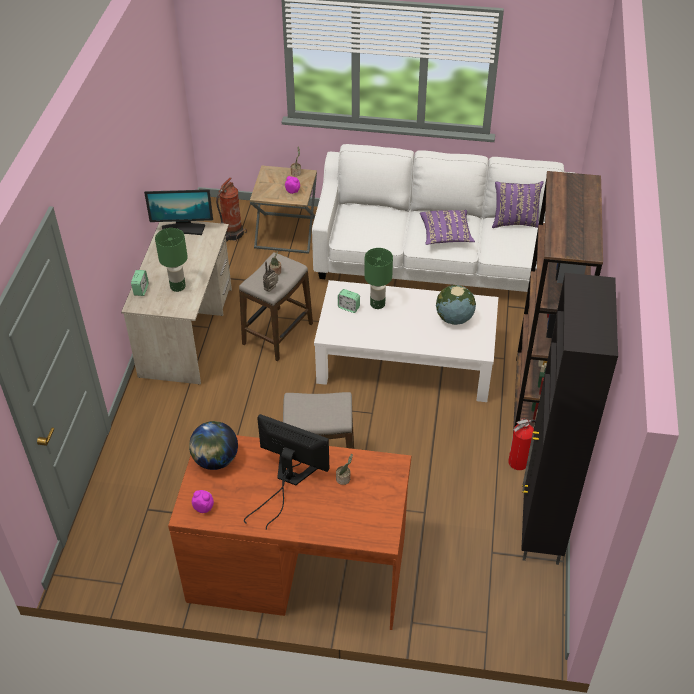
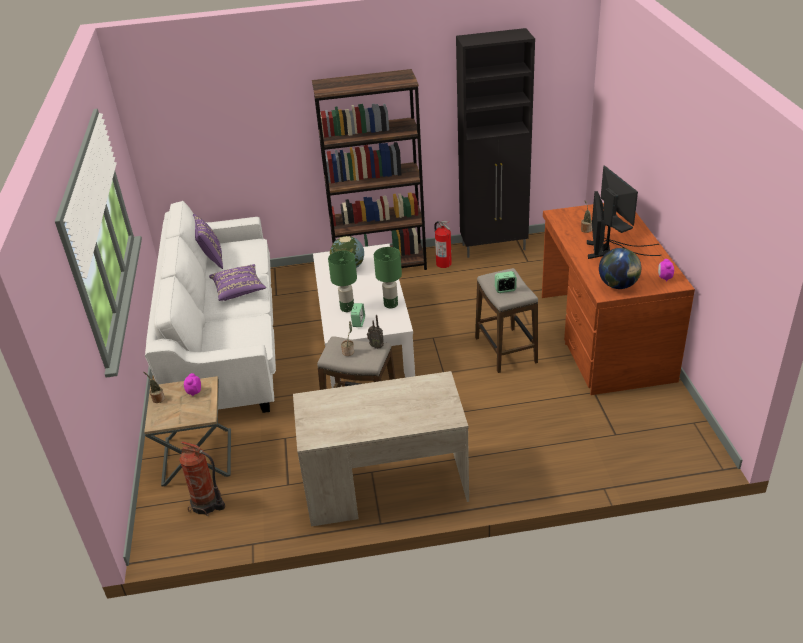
camera: 105 degrees left, 10 degrees down
alarm clock [131,270,149,296] -> alarm clock moved to [495,271,517,293]
monitor [144,189,213,235] -> monitor moved to [601,165,638,233]
green table lamp [155,228,188,292] -> green table lamp moved to [374,247,402,308]

